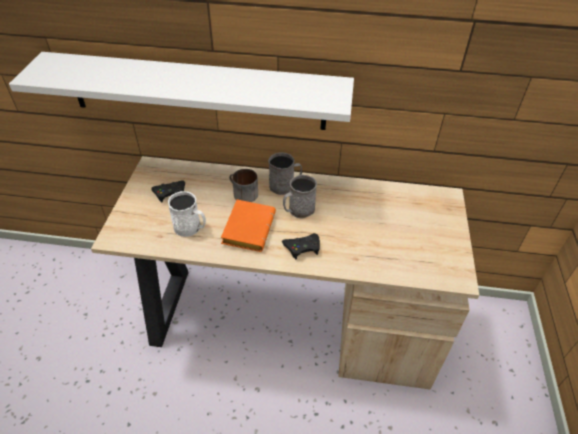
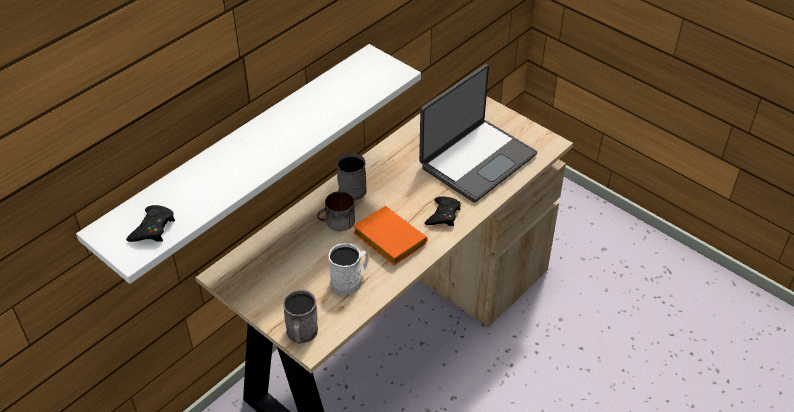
camera: 55 degrees left, 0 degrees up
black game controller [151,181,185,203] -> black game controller moved to [126,205,175,242]
grey mug [283,174,317,219] -> grey mug moved to [283,290,318,344]
none -> laptop [419,64,537,203]

